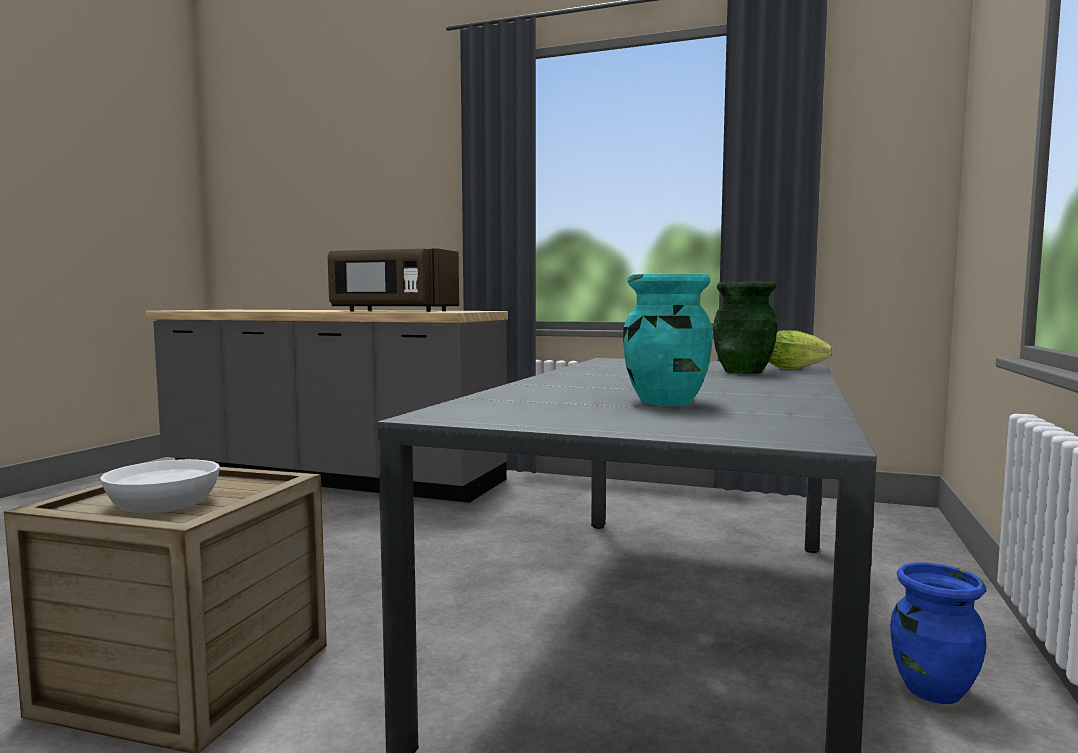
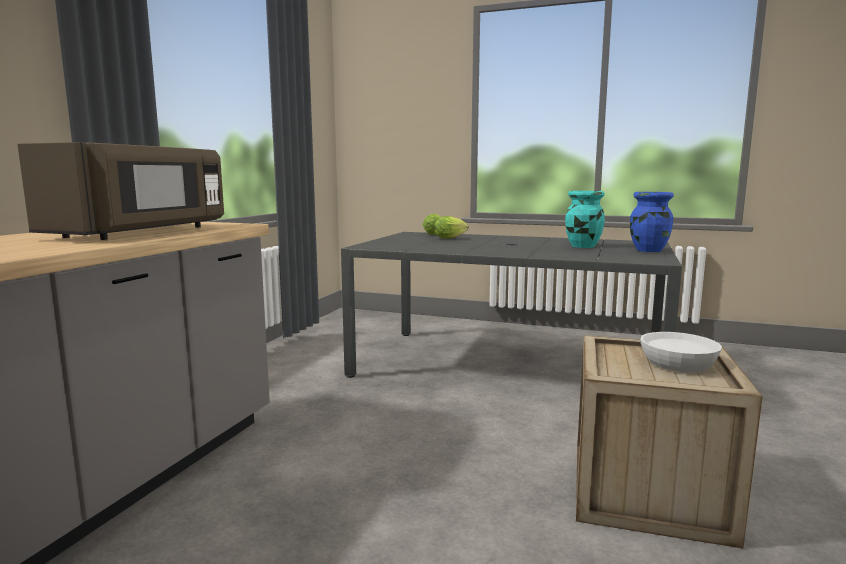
camera: 90 degrees left, 5 degrees up
green vase [713,282,777,374] -> lettuce [434,216,469,239]
blue vase [890,563,986,704] -> blue vase moved to [630,192,674,252]

